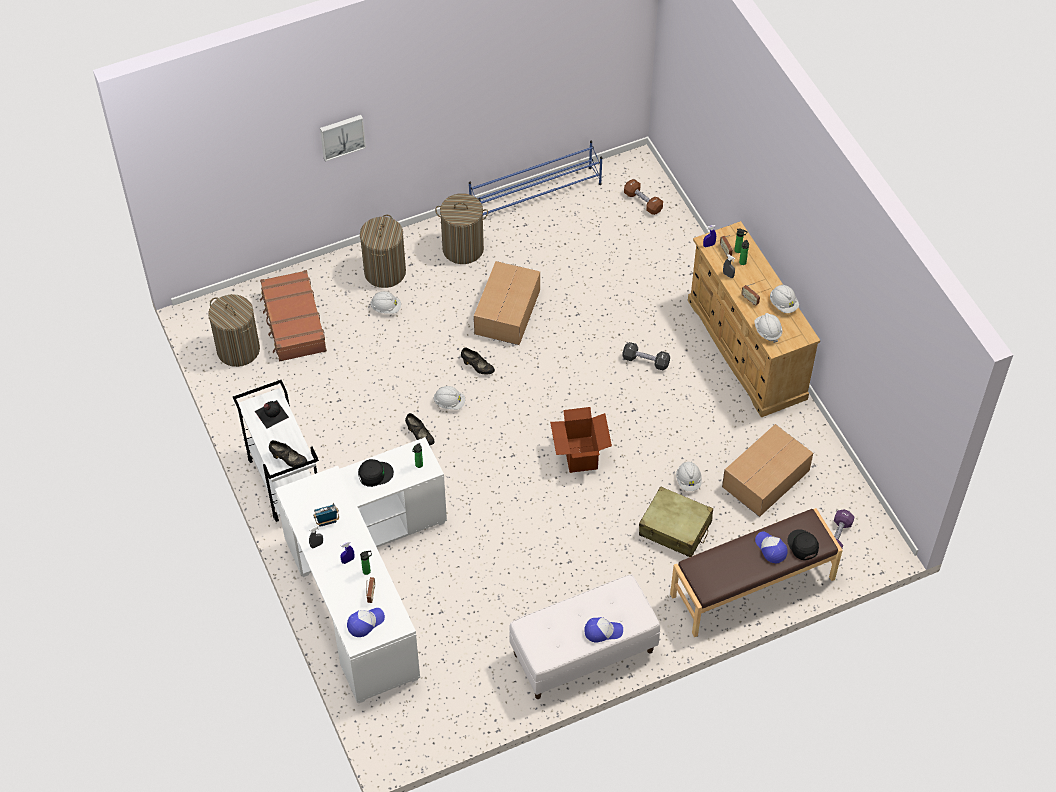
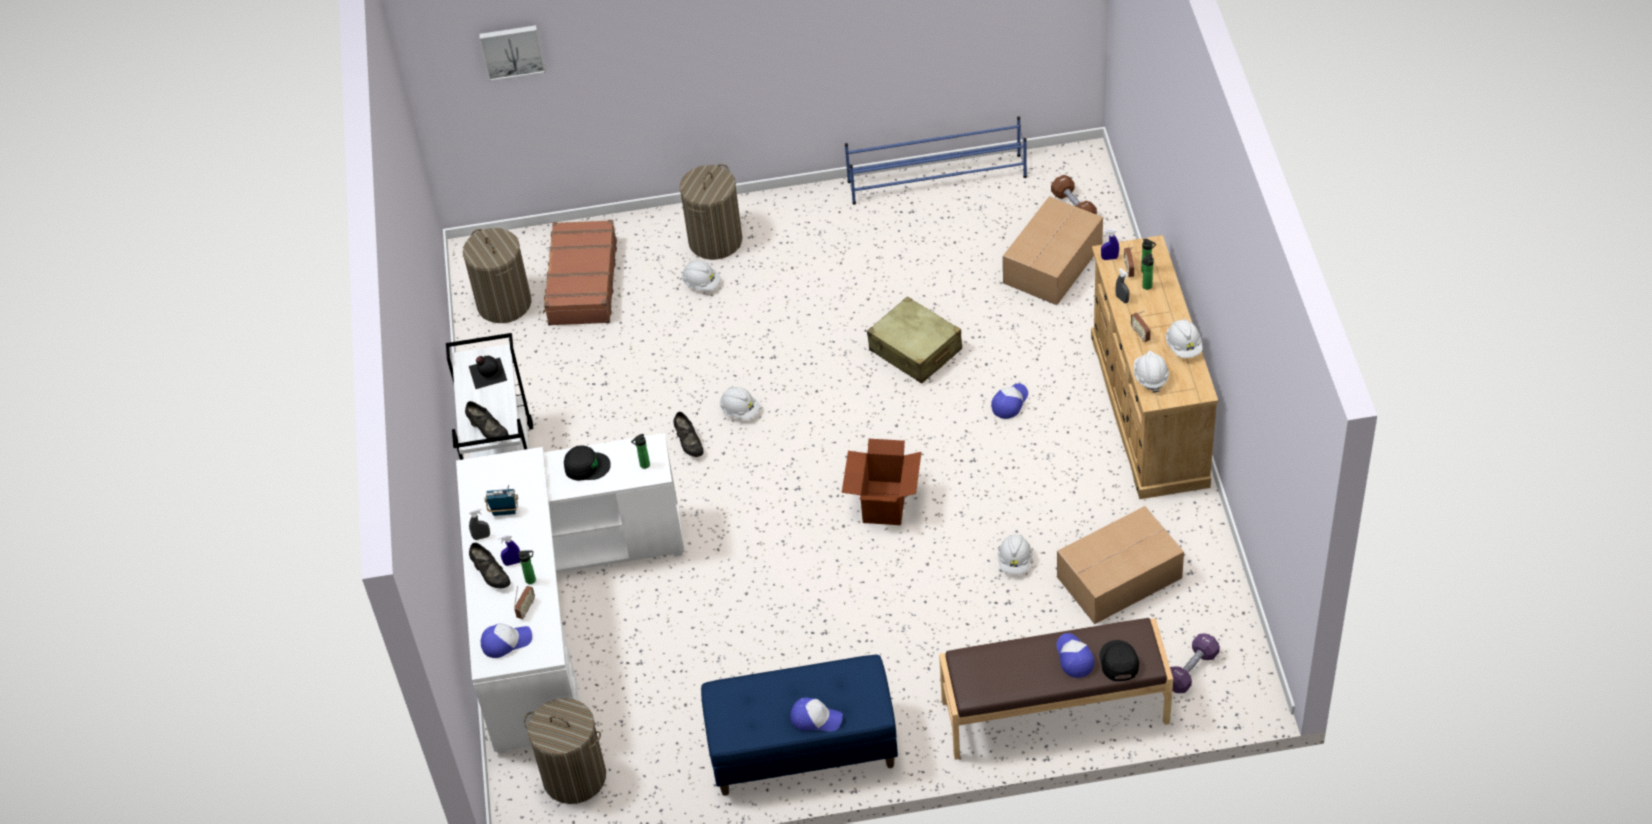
camera: 20 degrees right, 5 degrees down
picture [320,115,366,162] -> picture moved to [479,25,546,81]
laundry basket [435,193,488,264] -> laundry basket moved to [524,698,606,804]
black shoe [461,347,495,374] -> black shoe moved to [469,543,511,589]
cardboard box [474,261,540,345] -> cardboard box moved to [1003,196,1103,305]
white bench [509,574,660,699] -> blue bench [701,655,898,796]
black dumbbell [622,342,670,370] -> cap [991,383,1028,419]
beige suitcase [639,486,713,557] -> beige suitcase moved to [867,296,962,384]

